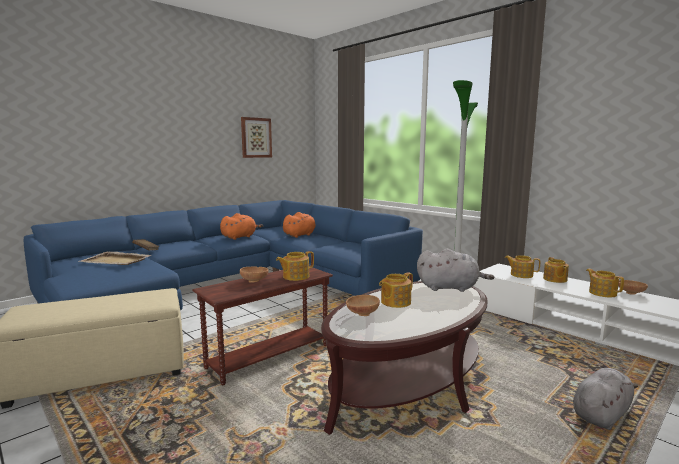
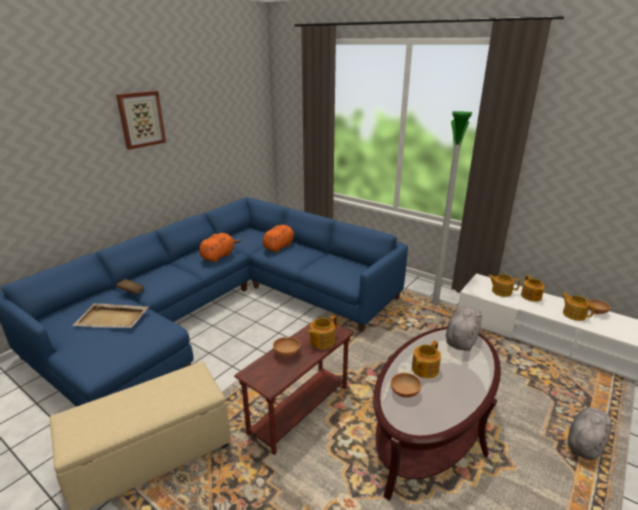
camera: 10 degrees left, 15 degrees up
picture [241,117,272,158] -> picture moved to [116,91,166,150]
grey plush toy [417,249,494,292] -> grey plush toy turned 60 degrees counterclockwise [446,306,482,351]

